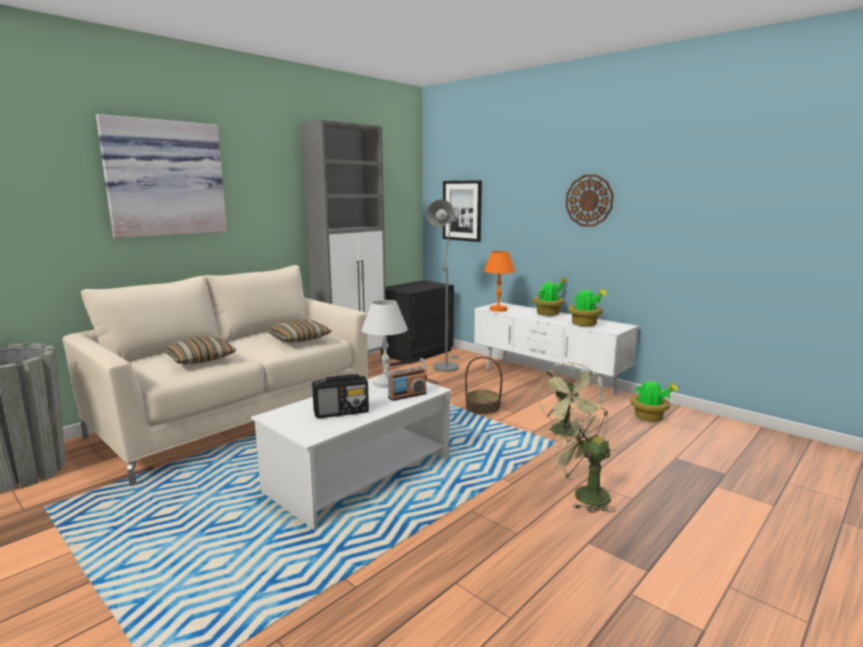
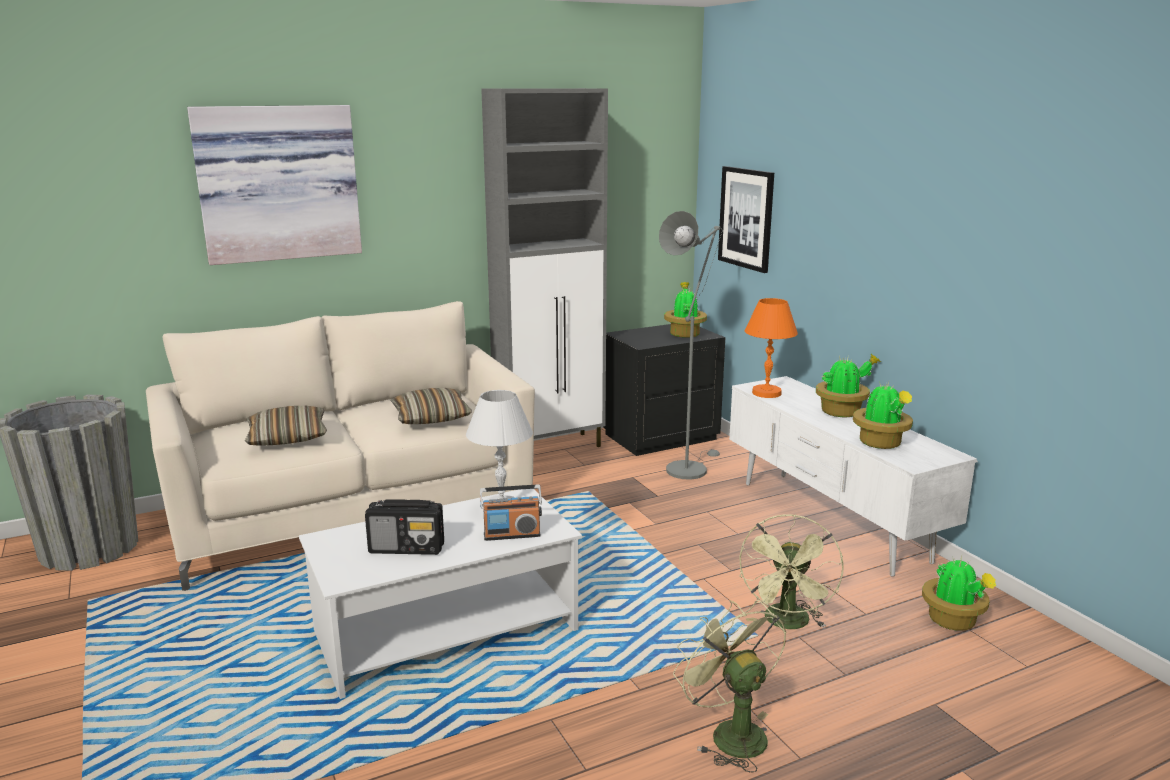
camera: 20 degrees right, 5 degrees up
basket [465,356,502,414] -> none
wall clock [566,174,614,227] -> none
none -> potted plant [664,282,707,338]

